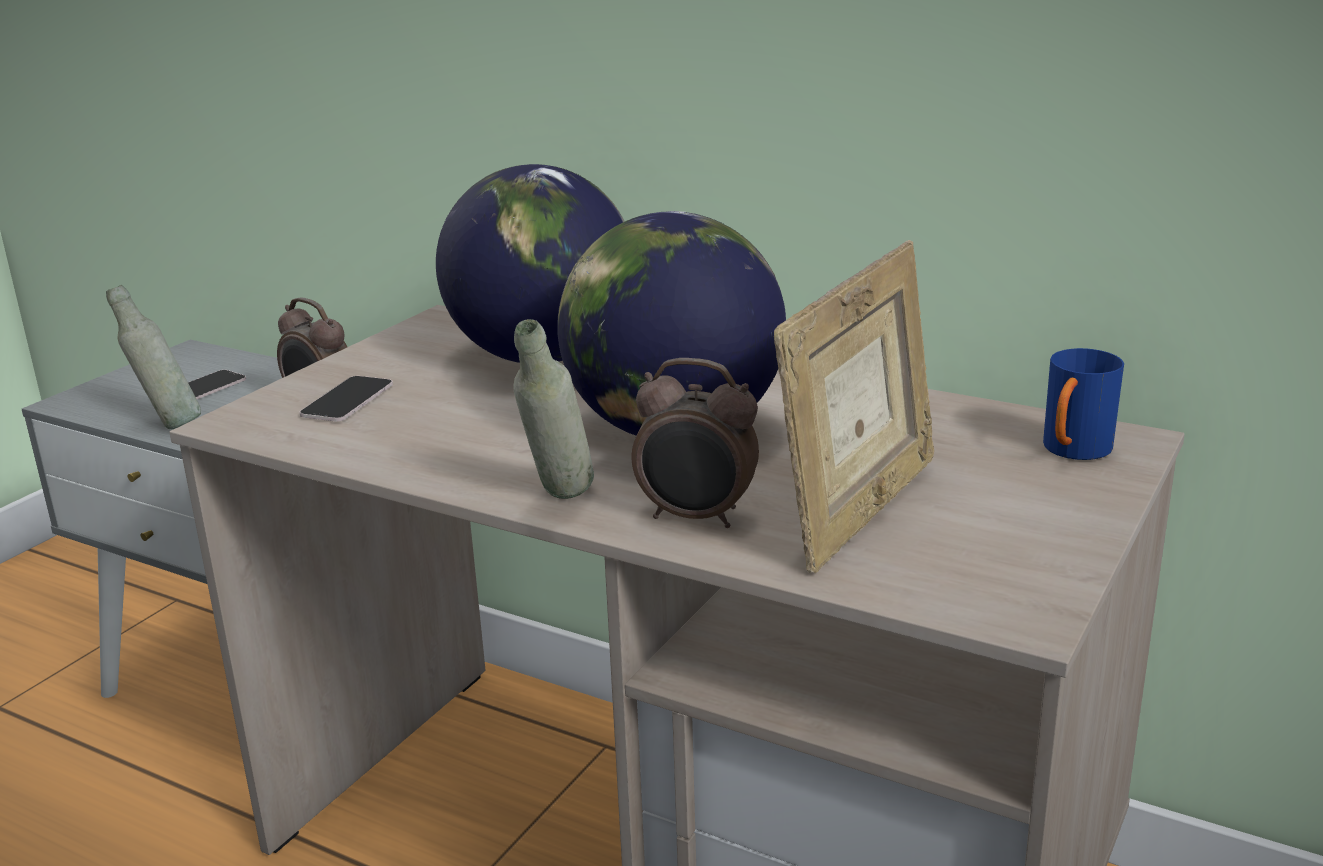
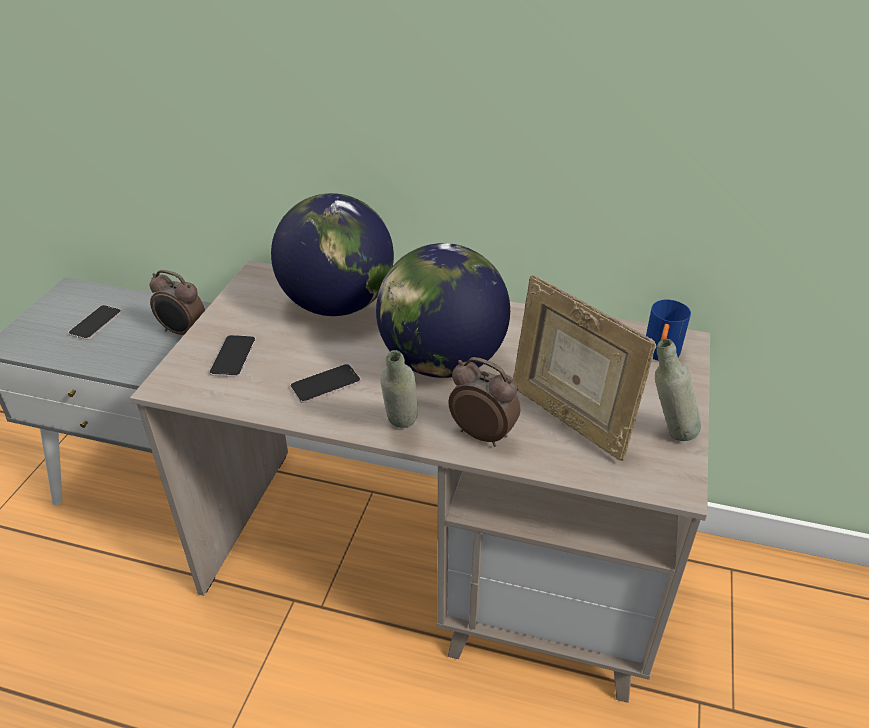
camera: 15 degrees left, 15 degrees up
grey bottle [106,285,201,429] -> grey bottle moved to [655,339,701,441]
alarm clock [632,358,759,528] -> alarm clock turned 150 degrees counterclockwise [449,357,520,447]
picture frame [774,240,934,573] -> picture frame turned 120 degrees clockwise [513,275,657,461]
none -> phone [290,364,361,403]

